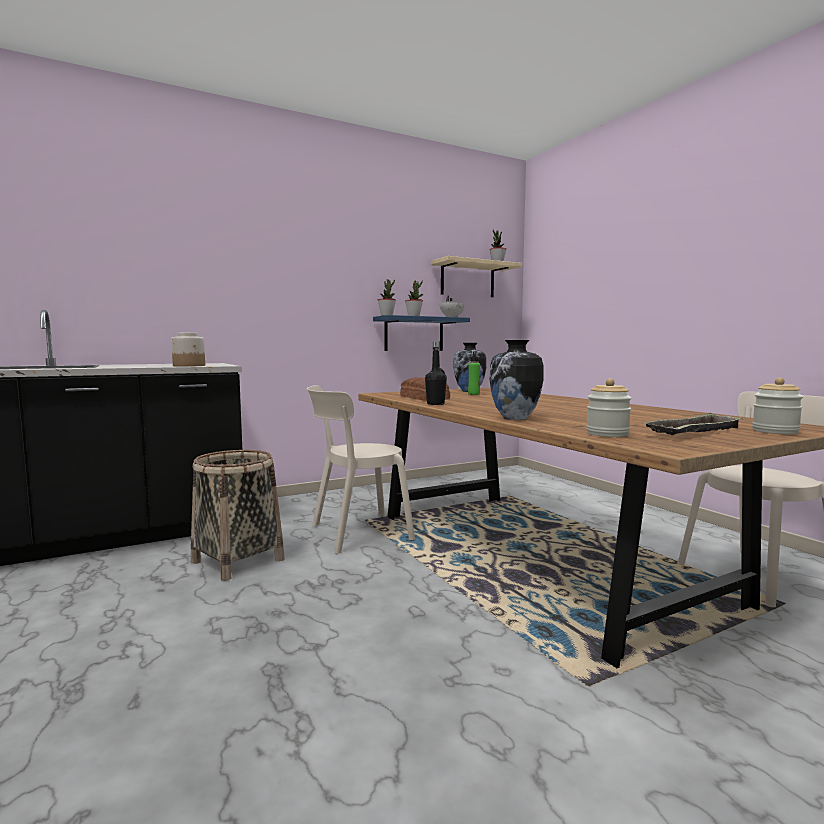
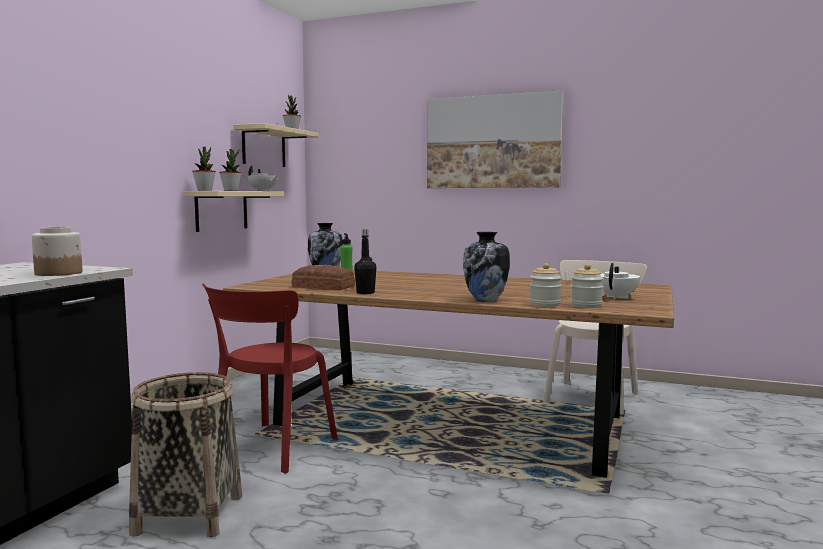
camera: 40 degrees left, 0 degrees up
beige chair [307,385,415,554] -> red chair [202,284,337,473]
blue shelf [373,315,470,351] -> beige shelf [184,191,284,232]
tray [643,413,743,435] -> white teapot [600,263,640,299]
jar [752,377,803,434] -> jar moved to [530,263,562,307]
none -> picture [427,91,563,188]

